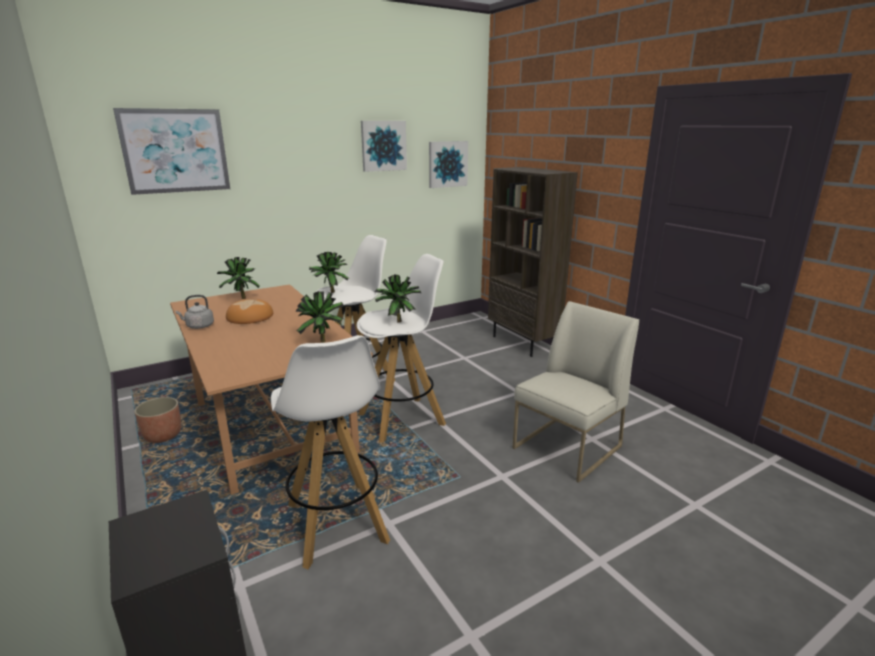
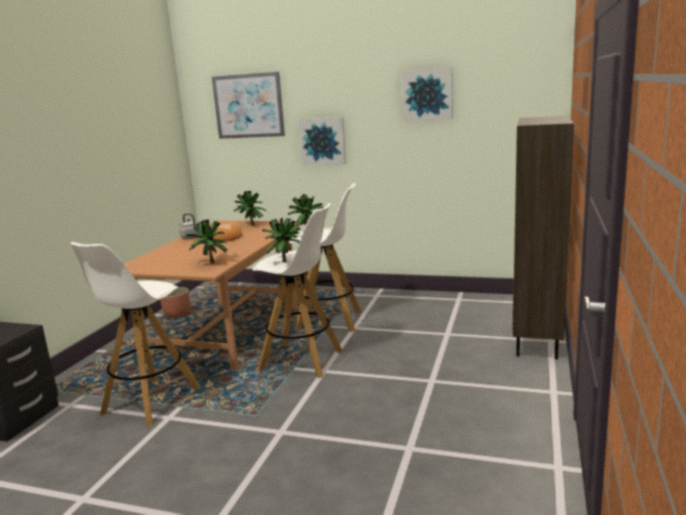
camera: 50 degrees right, 5 degrees down
picture [429,141,468,188] -> picture moved to [299,117,346,165]
white chair [513,301,639,483] -> none

